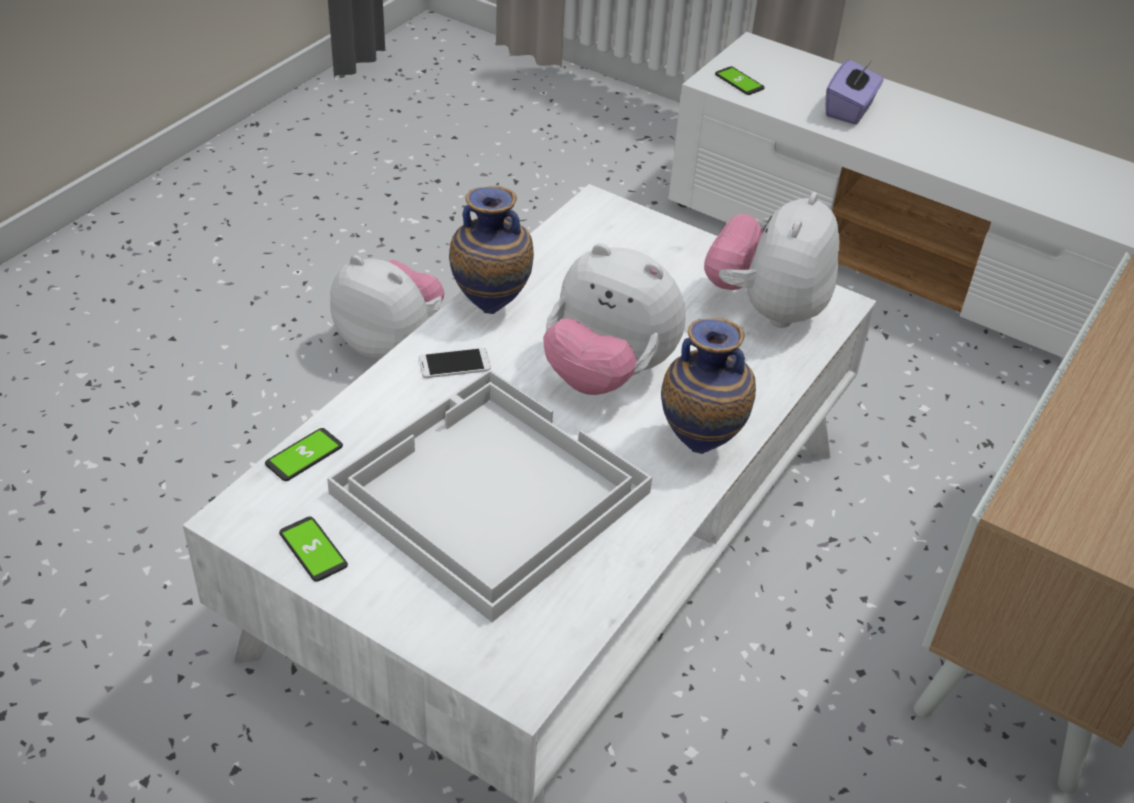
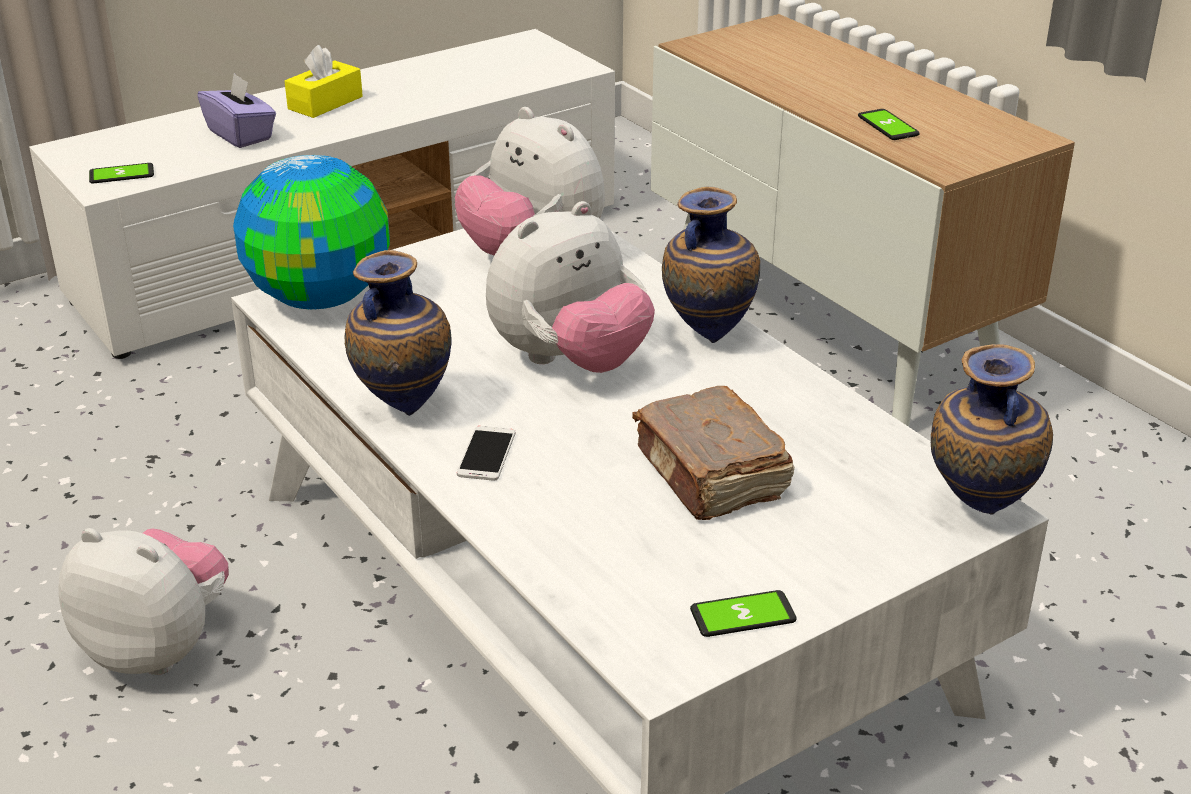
camera: 65 degrees left, 10 degrees down
phone [265,428,343,481] -> phone moved to [858,109,920,140]
white tray [327,370,652,622] -> brown book [632,386,795,520]
plush toy [330,255,444,359] -> plush toy turned 60 degrees clockwise [58,528,229,675]
none -> globe [233,155,390,309]
none -> yellow tissue box [285,45,363,118]
none -> vase [931,344,1053,514]

